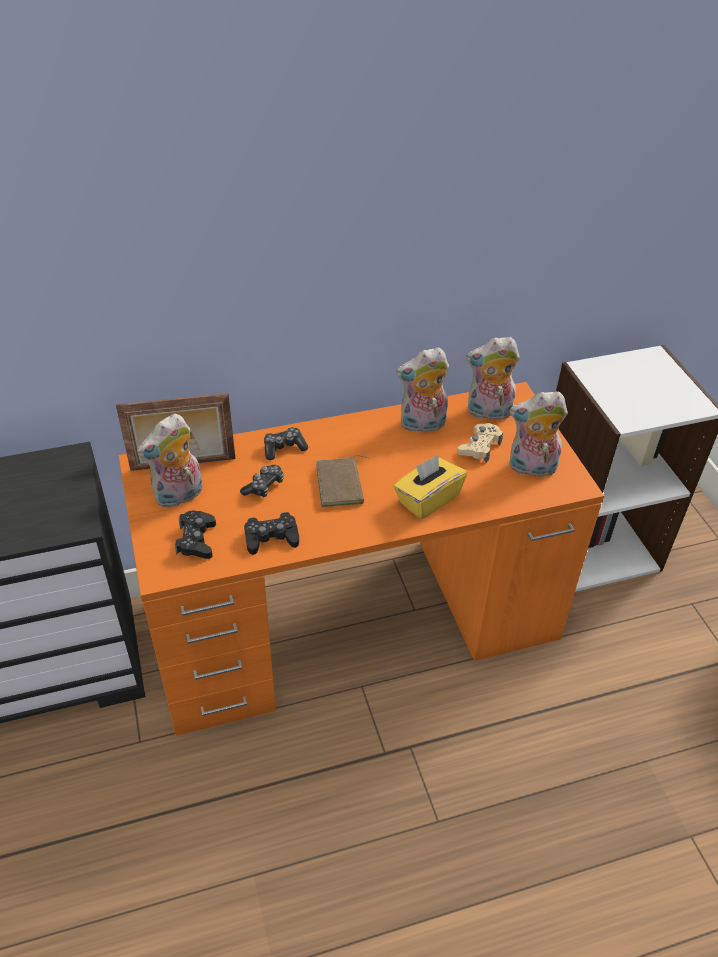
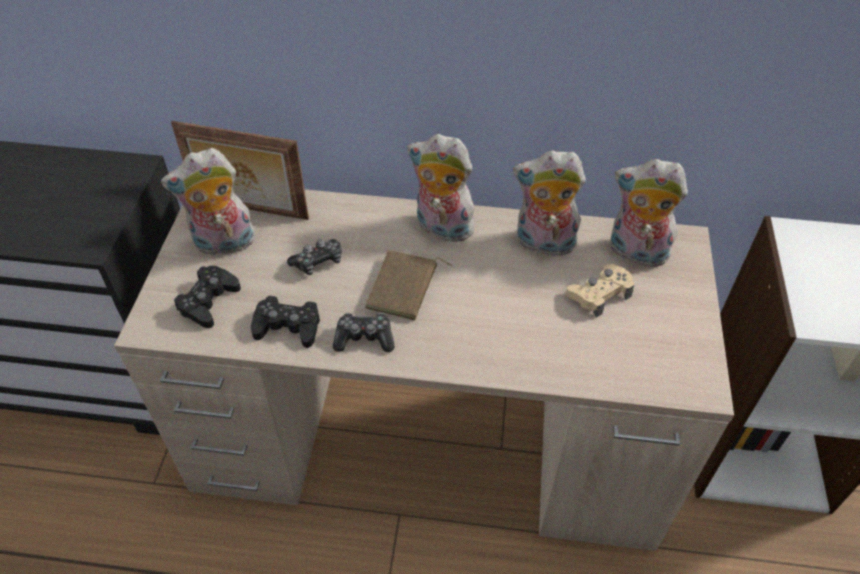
camera: 25 degrees right, 5 degrees up
orange desk [118,382,604,736] -> beige desk [114,189,734,551]
game controller [264,427,308,460] -> game controller moved to [333,313,394,352]
yellow tissue box [394,454,467,519] -> none
plush toy [509,391,568,480] -> plush toy moved to [407,134,474,242]

